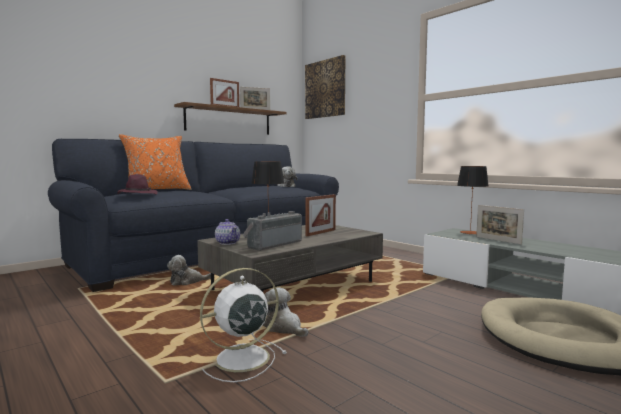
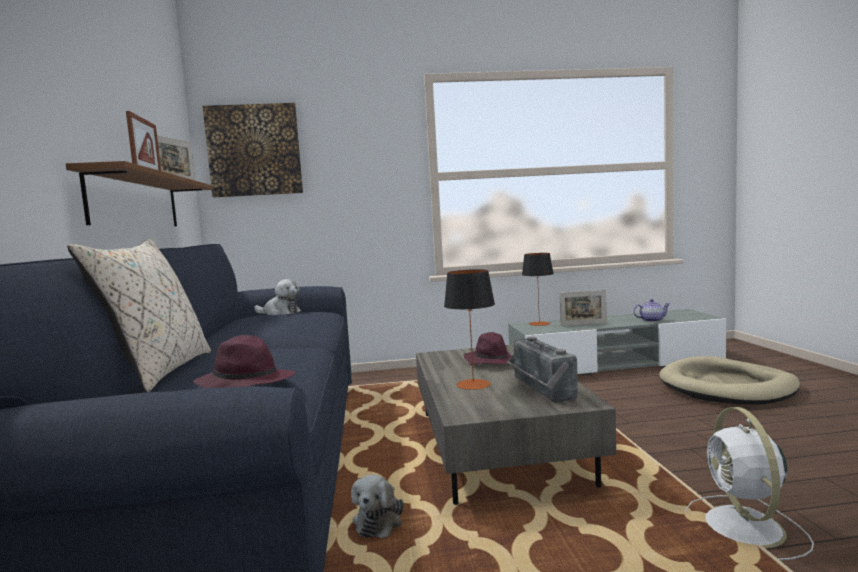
camera: 55 degrees left, 0 degrees up
orange pillow [119,134,192,190] -> beige pillow [67,239,211,392]
teapot [215,219,240,245] -> teapot moved to [633,299,670,322]
plush toy [263,287,309,337] -> none
picture frame [306,194,336,236] -> purple hat [464,332,512,365]

